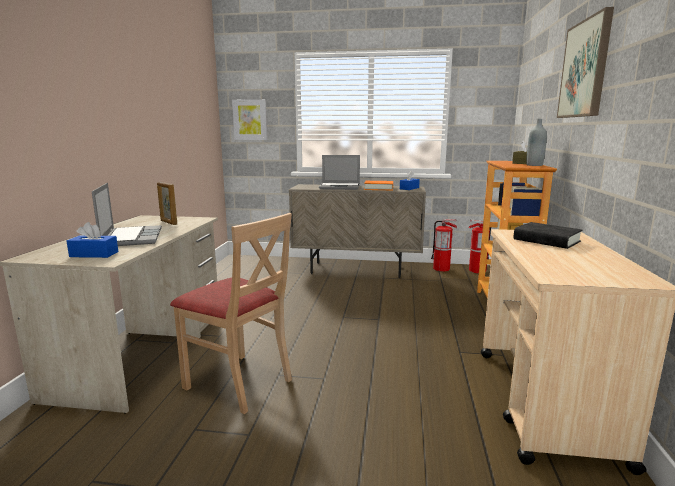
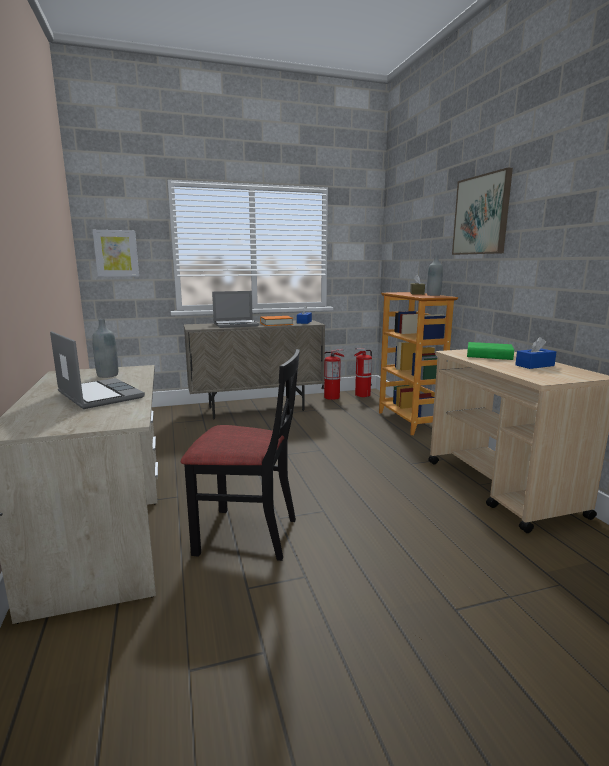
camera: 25 degrees left, 0 degrees up
blue tissue box [67,222,118,258] -> blue tissue box moved to [515,337,556,369]
picture frame [157,182,177,225] -> grey bottle [92,319,118,378]
beige chair [170,213,292,414] -> black chair [181,349,300,561]
black book [513,222,582,249] -> green book [467,342,514,360]

